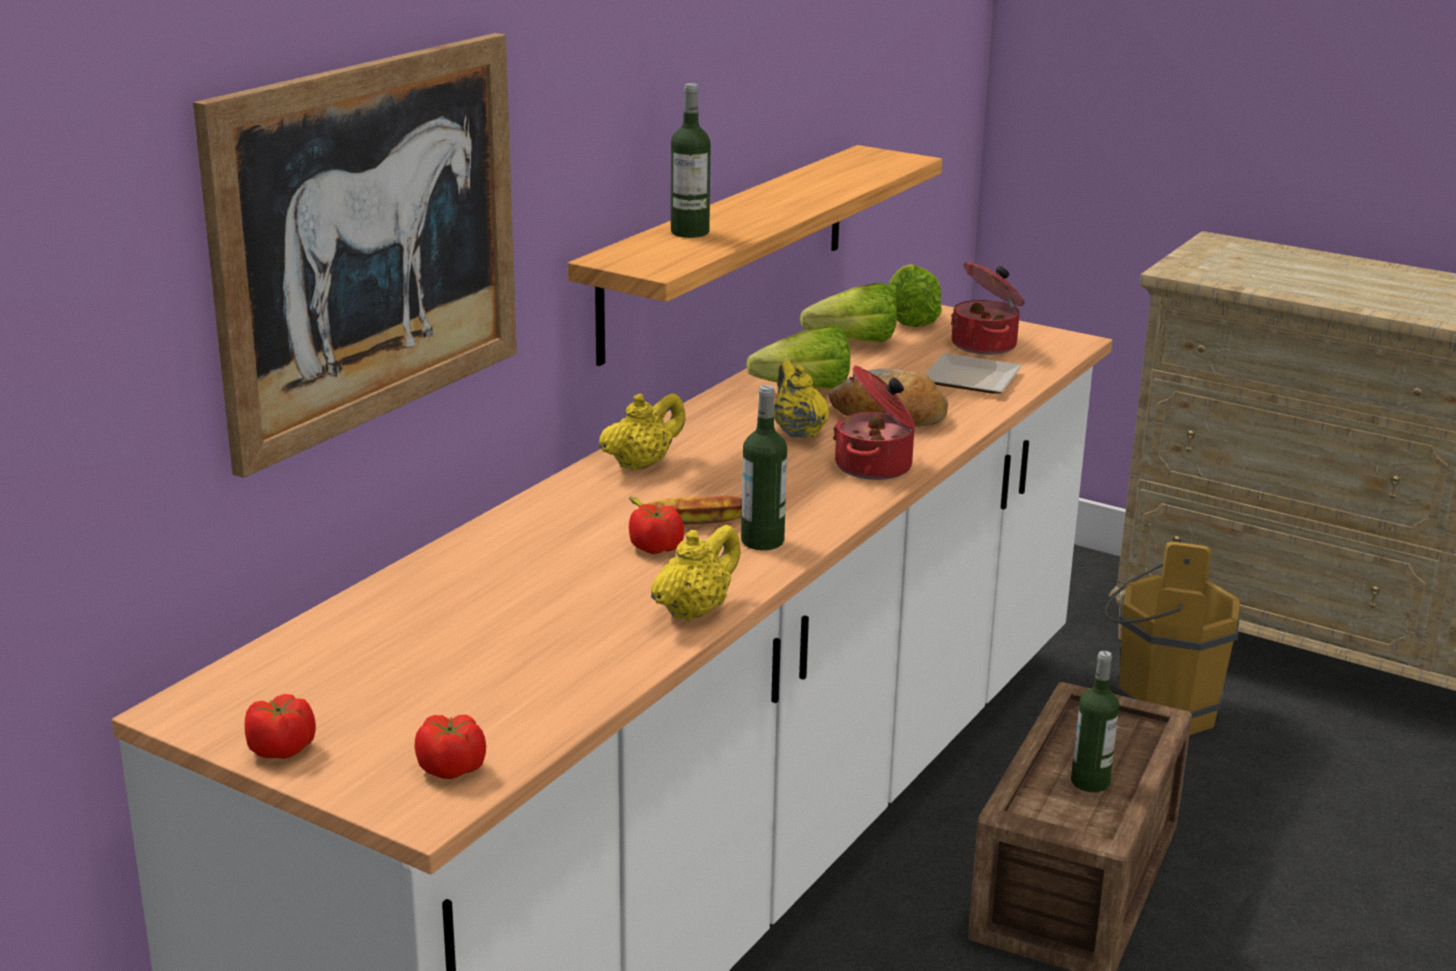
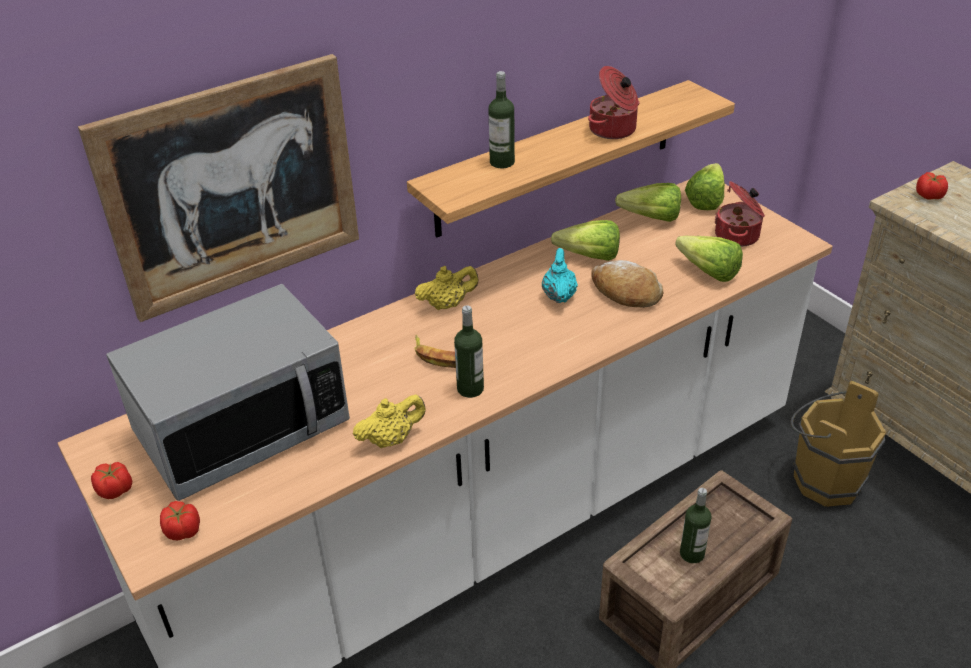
camera: 25 degrees right, 15 degrees up
tomato [629,504,684,554] -> tomato moved to [916,172,948,199]
yellow teapot [774,361,830,438] -> turquoise teapot [542,248,578,303]
cooking pot [833,366,915,480] -> cooking pot moved to [588,66,640,139]
plate [925,353,1022,393] -> lettuce [675,236,743,282]
none -> microwave [106,284,350,501]

